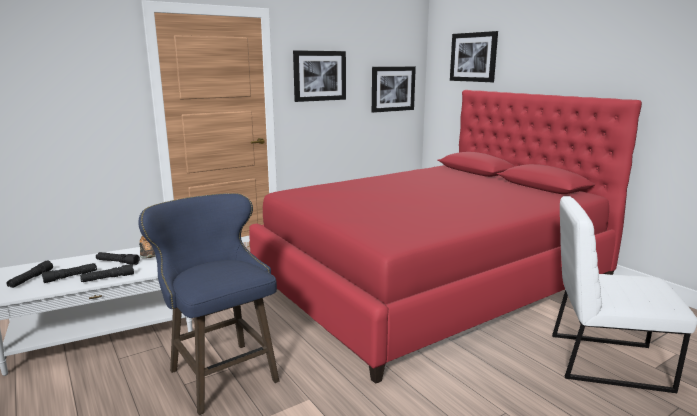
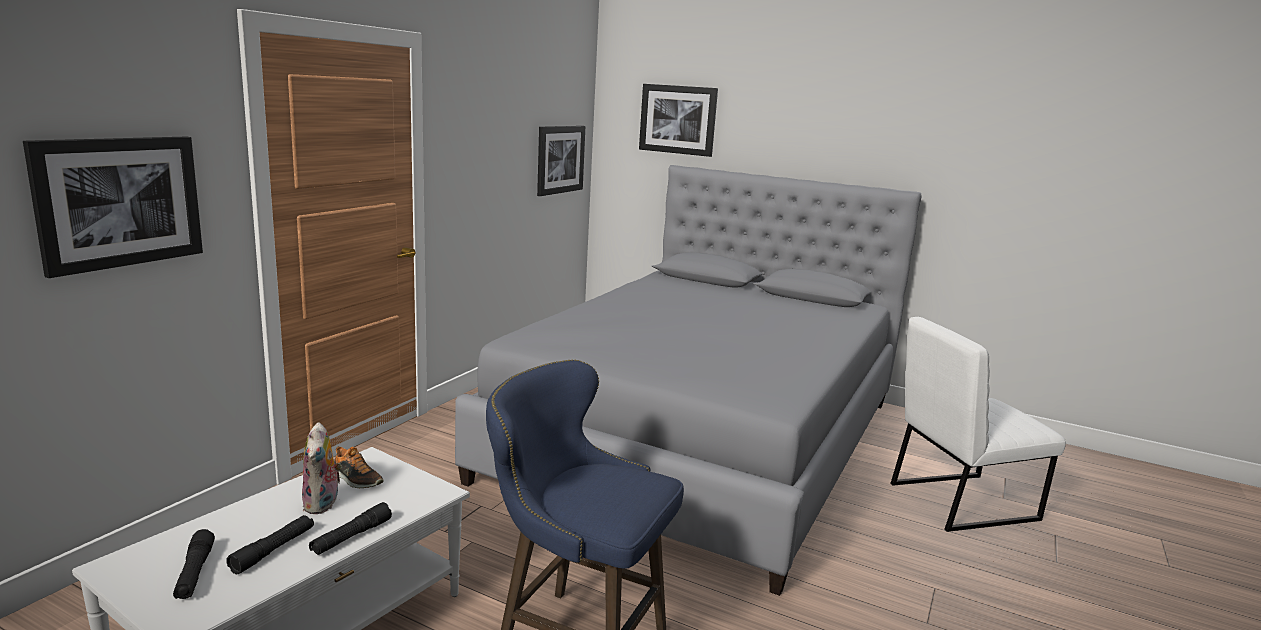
camera: 30 degrees left, 0 degrees up
black flashlight [96,252,140,265] -> plush toy [302,422,342,514]
red bed [249,90,642,384] -> grey bed [455,165,922,596]
picture [293,50,346,102] -> picture moved to [23,137,203,278]

